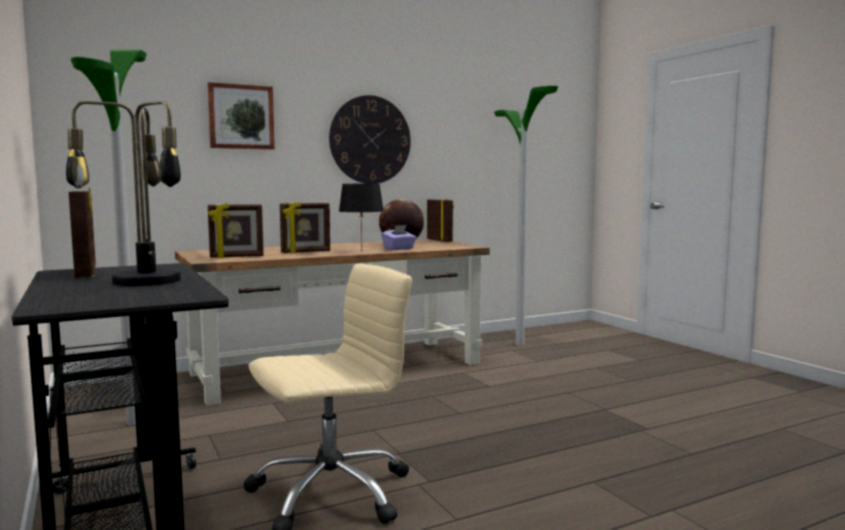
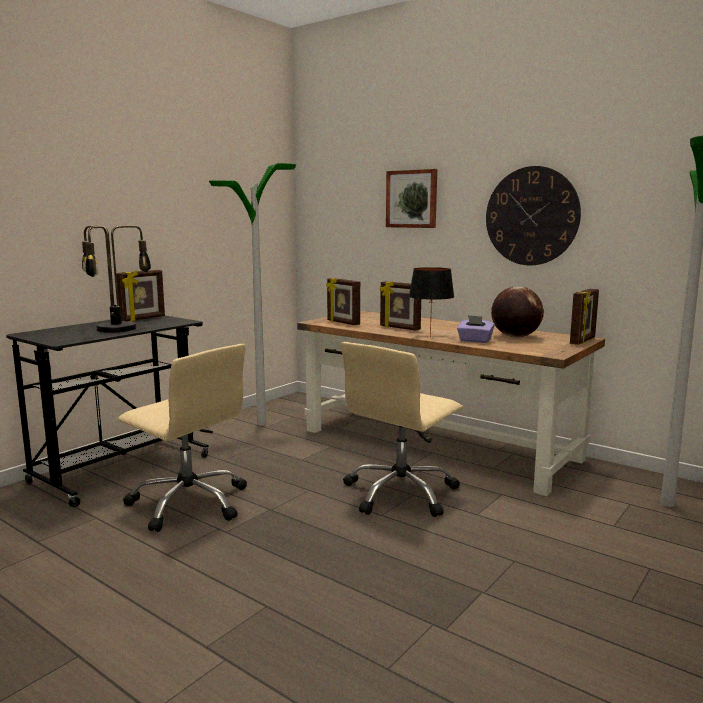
camera: 65 degrees right, 5 degrees up
none -> beige office chair [341,342,463,517]

